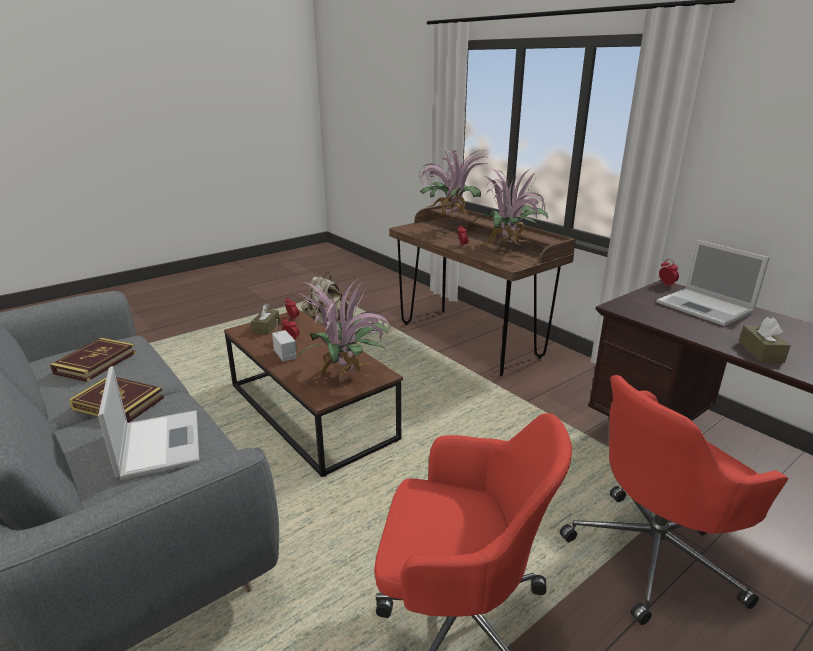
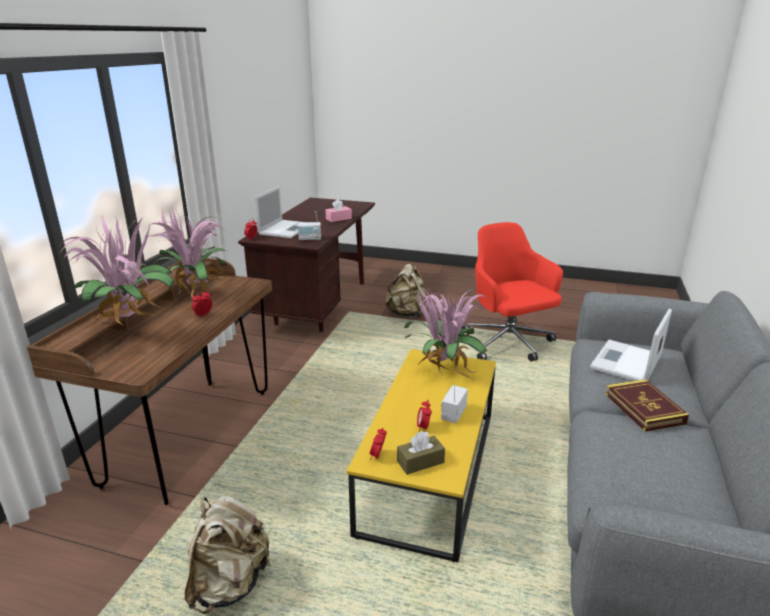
camera: 125 degrees left, 0 degrees up
book [50,338,136,382] -> none
brown coffee table [224,309,403,477] -> yellow coffee table [347,349,496,562]
red office chair [560,375,788,625] -> beige backpack [385,264,426,318]
brown tissue box [739,317,791,363] -> pink tissue box [326,199,352,222]
none -> radio [298,211,321,241]

